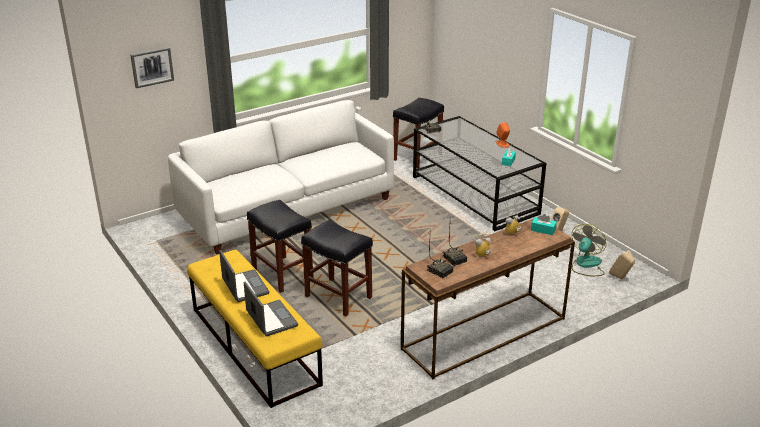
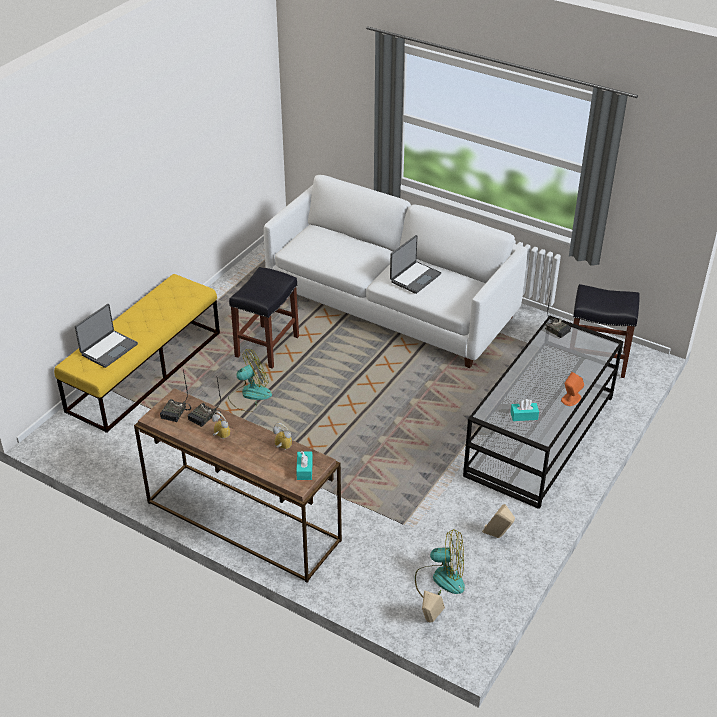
camera: 65 degrees right, 10 degrees up
picture [130,47,174,88] -> none
laptop [219,250,269,302] -> laptop moved to [390,235,441,294]
black stool [301,220,373,317] -> fan [228,349,272,412]

